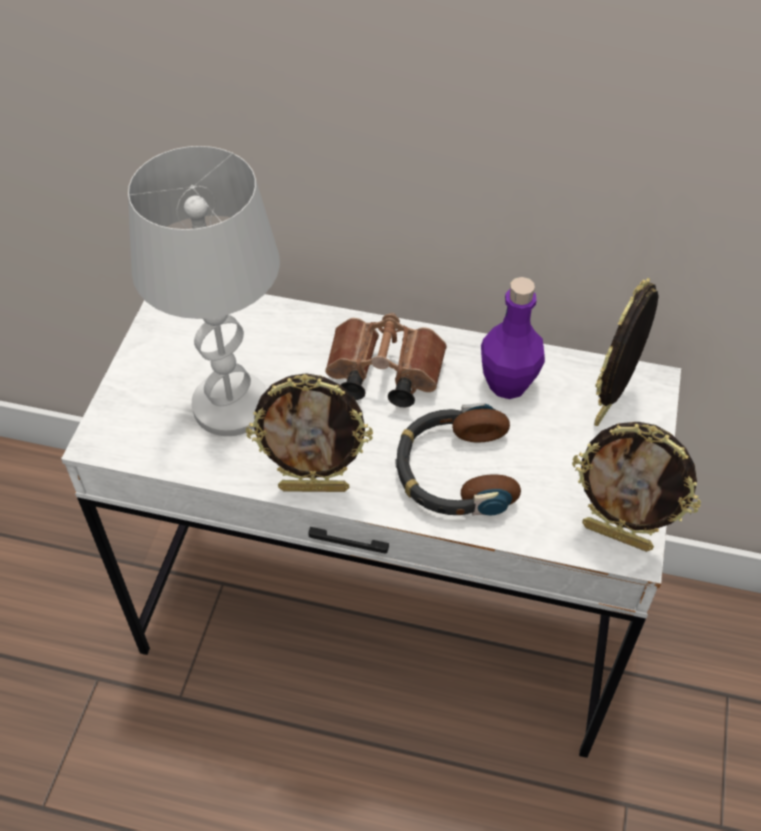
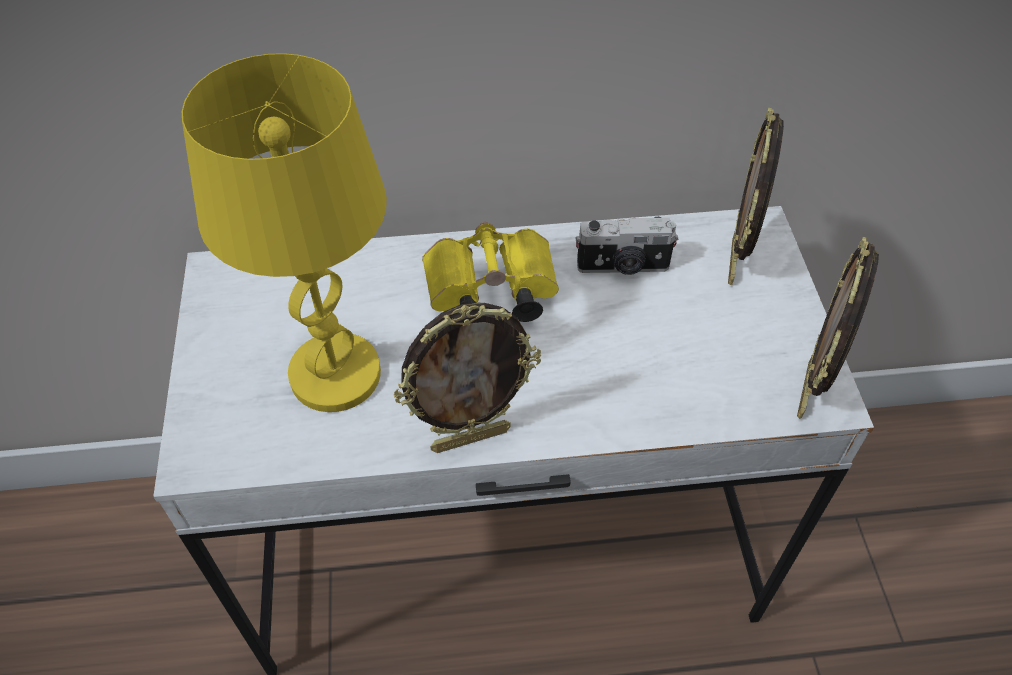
camera: 20 degrees left, 0 degrees up
white table lamp [128,146,280,436] -> yellow table lamp [182,53,387,412]
brown binoculars [325,313,447,407] -> yellow binoculars [422,222,559,322]
headphones [396,403,521,516] -> none
purple bottle [481,277,545,399] -> camera [576,217,678,275]
picture frame [572,422,701,552] -> picture frame turned 105 degrees clockwise [797,237,879,419]

